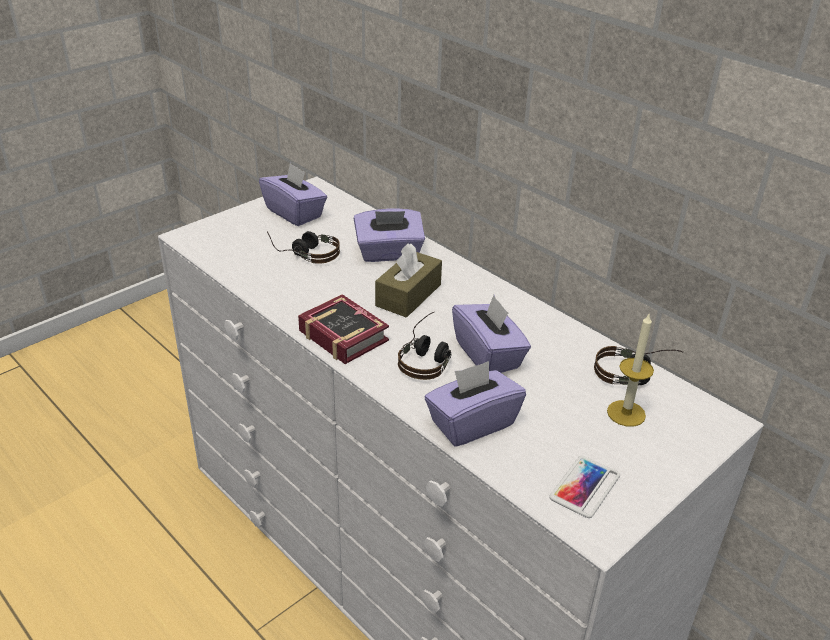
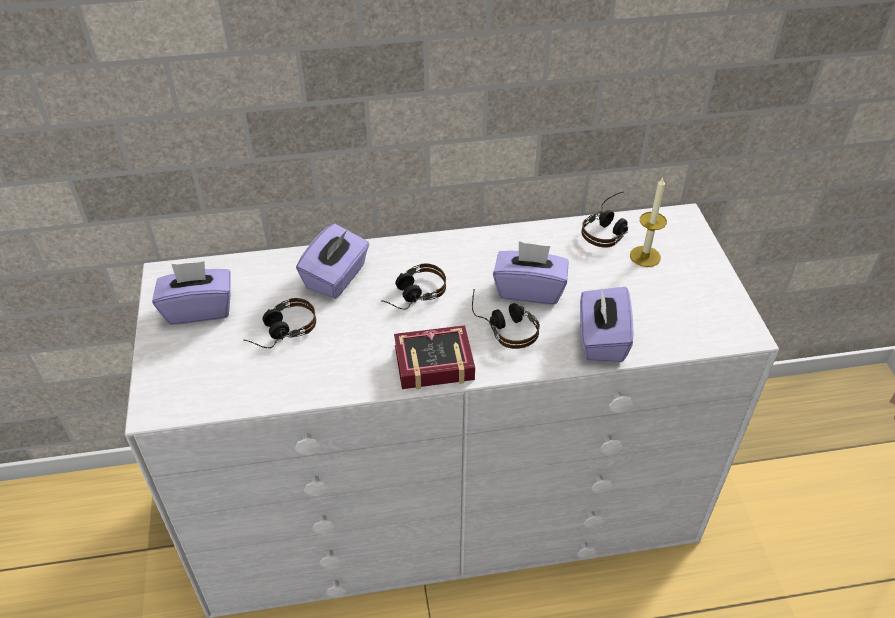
camera: 55 degrees left, 10 degrees up
brown tissue box [375,243,442,318] -> headphones [381,263,446,310]
phone [549,455,620,518] -> none

